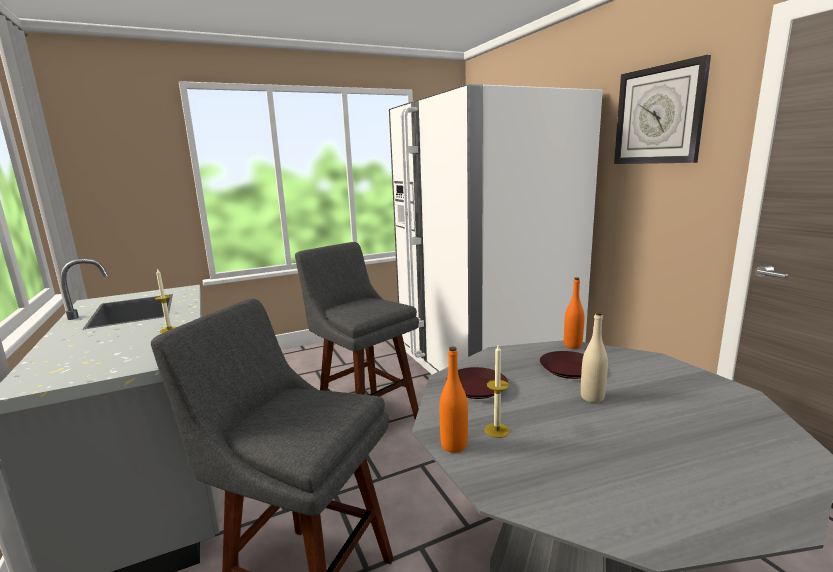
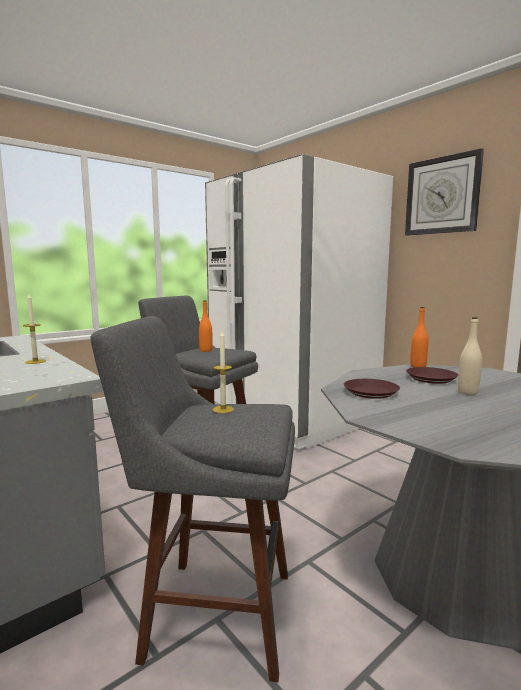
camera: 15 degrees left, 5 degrees down
orange bottle [439,347,468,453] -> orange bottle moved to [199,300,213,352]
candle [484,345,510,438] -> candle moved to [213,331,234,413]

